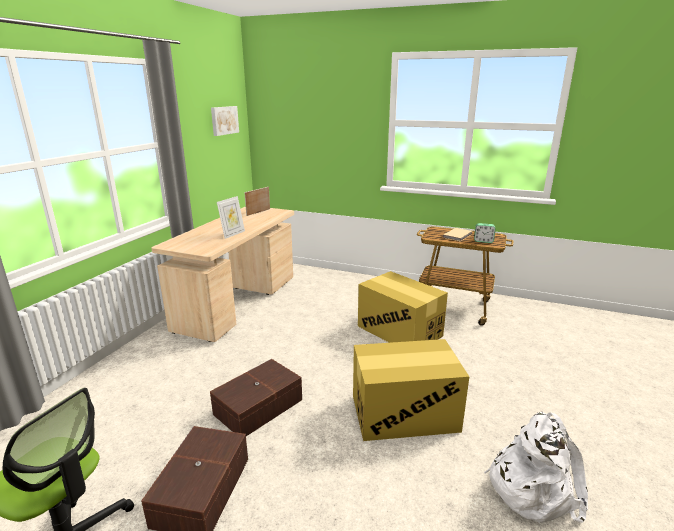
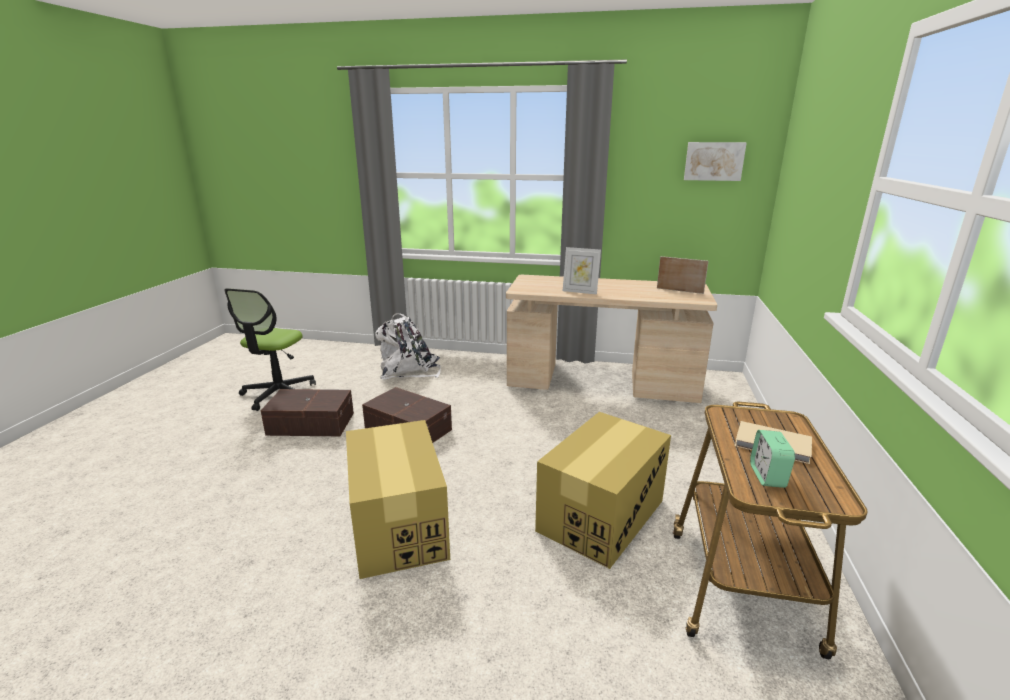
camera: 80 degrees right, 0 degrees up
white backpack [484,412,588,523] -> white backpack moved to [375,313,441,379]

